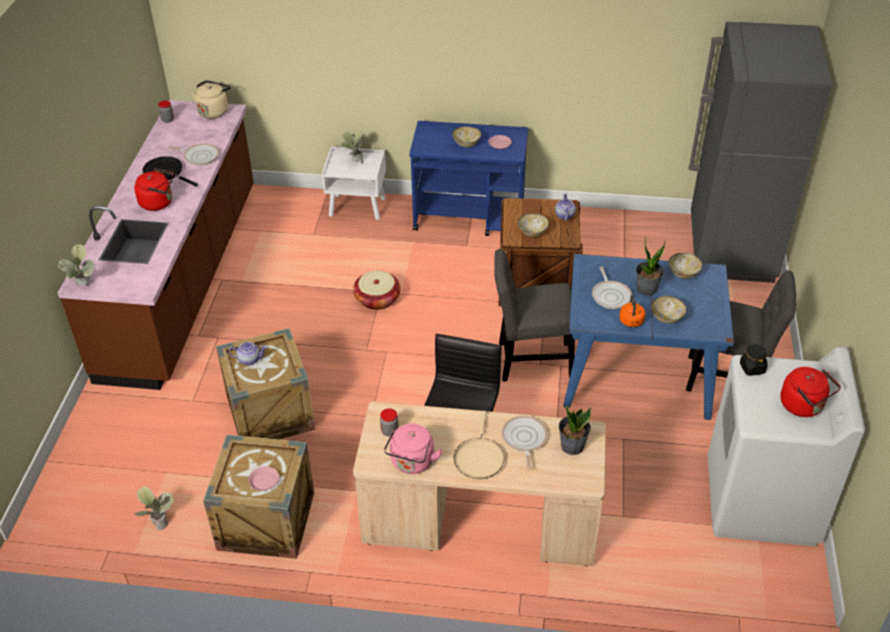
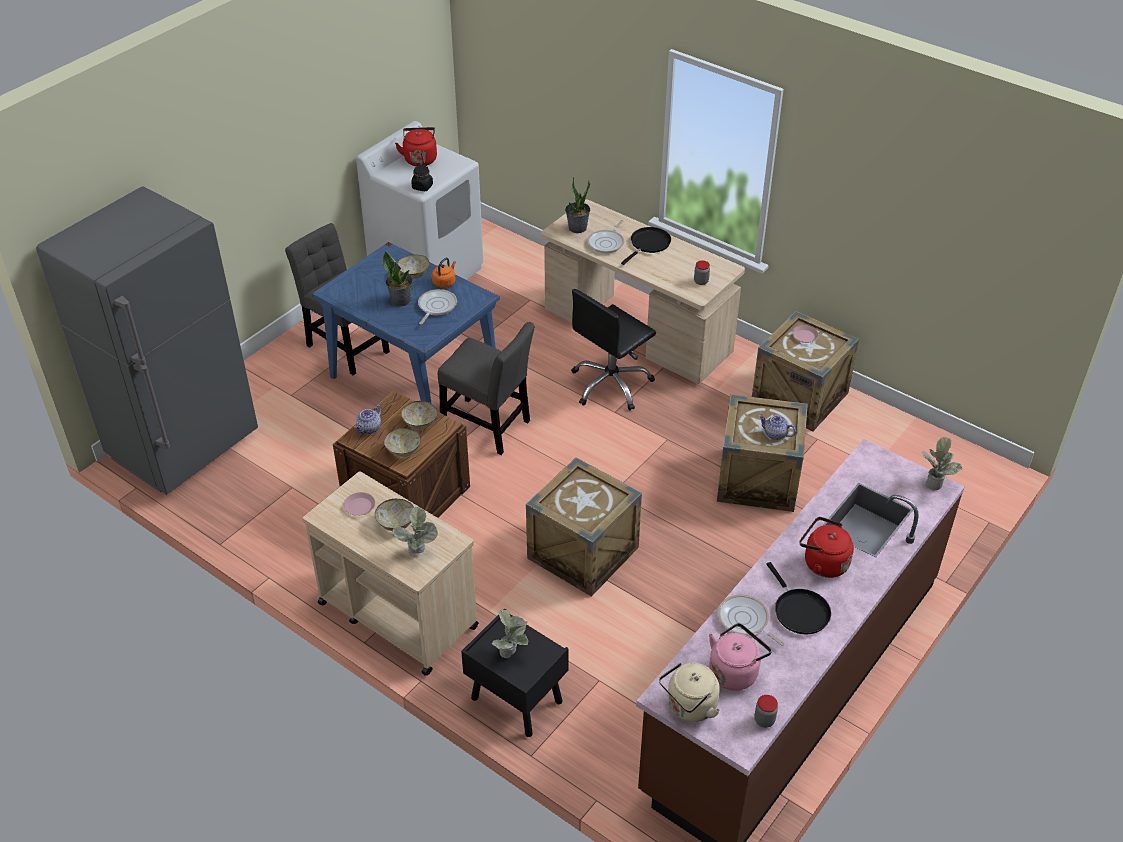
camera: 150 degrees left, 0 degrees up
potted plant [135,487,174,530] -> potted plant moved to [392,507,438,554]
white nightstand [322,147,386,220] -> black nightstand [461,609,569,737]
basket [353,271,401,310] -> crate [526,457,642,597]
pink kettle [384,423,442,474] -> pink kettle moved to [709,623,772,691]
blue cart [409,121,528,236] -> beige cart [303,471,479,676]
beige frying pan [453,411,504,480] -> black frying pan [621,227,671,265]
bowl [668,253,703,279] -> bowl moved to [384,428,421,457]

